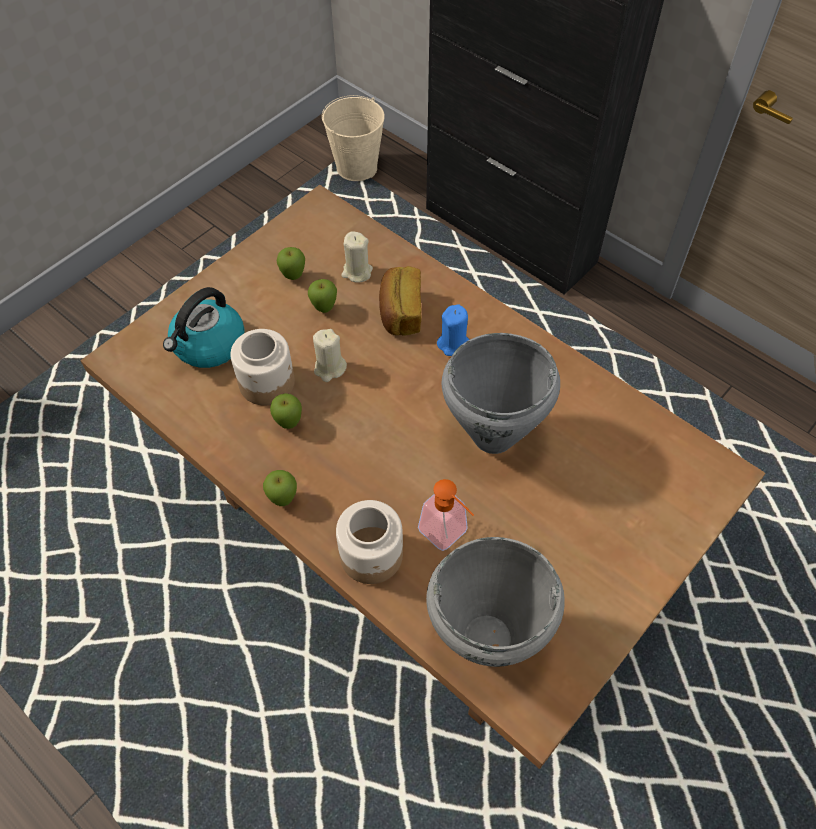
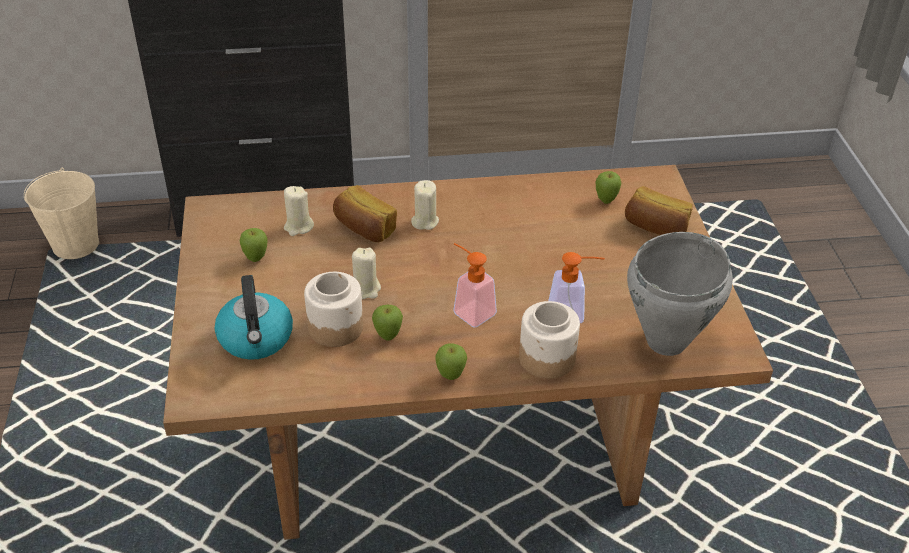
camera: 50 degrees left, 15 degrees down
apple [308,279,337,313] -> apple moved to [596,171,621,204]
blue candle [437,304,469,356] -> beige candle [411,180,439,230]
grey cooking pot [442,333,560,454] -> none
none -> soap dispenser [453,243,497,328]
none -> bread [625,186,693,235]

